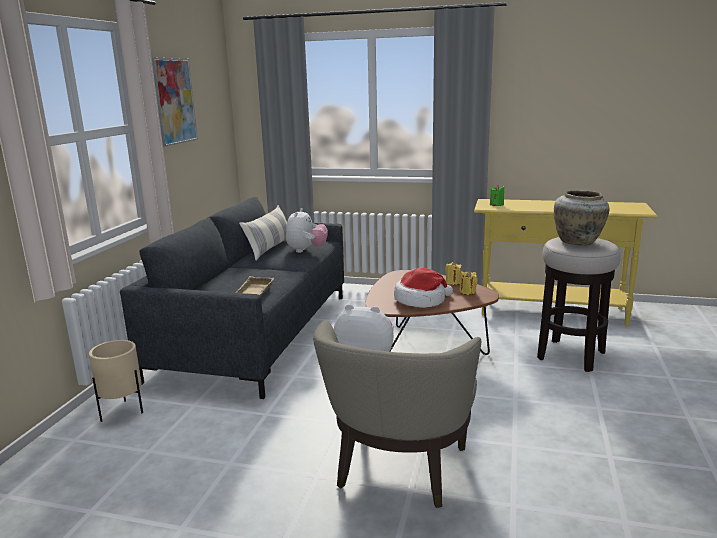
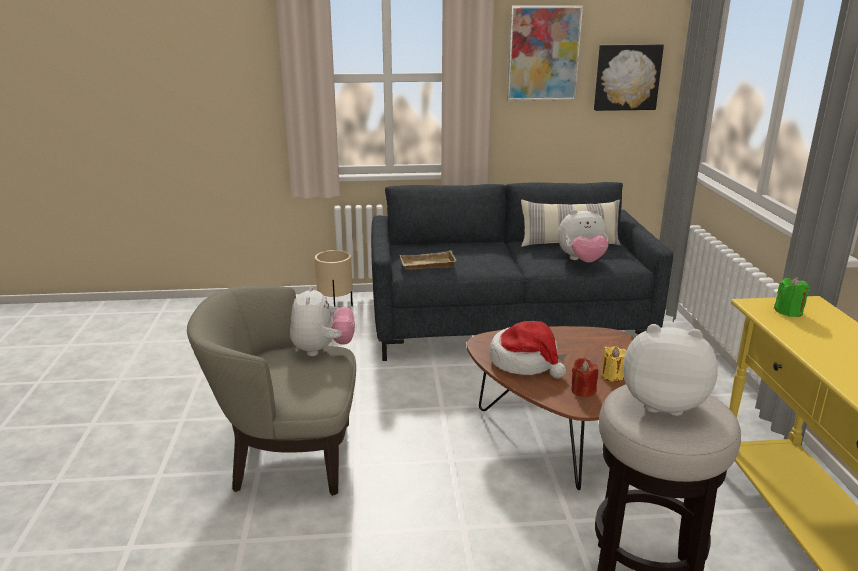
camera: 70 degrees right, 5 degrees up
yellow candle [460,270,477,295] -> red candle [571,358,598,397]
beige vase [554,191,610,246] -> plush toy [623,324,718,416]
none -> picture [594,44,664,111]

